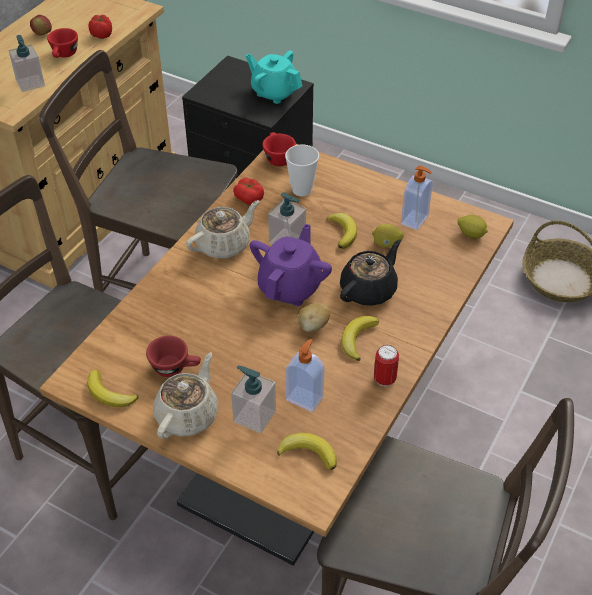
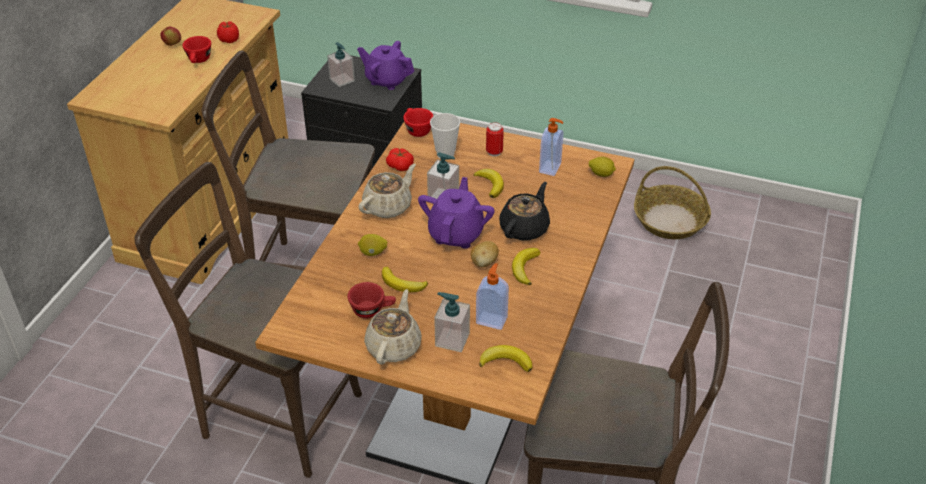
camera: 10 degrees left, 5 degrees down
soap dispenser [9,35,45,92] -> soap dispenser moved to [327,42,355,87]
banana [87,370,139,407] -> banana moved to [382,267,428,292]
turquoise teapot [246,51,302,104] -> purple teapot [357,41,414,90]
lemon [372,224,404,247] -> lemon moved to [358,234,387,256]
can [374,345,399,386] -> can moved to [486,122,504,156]

